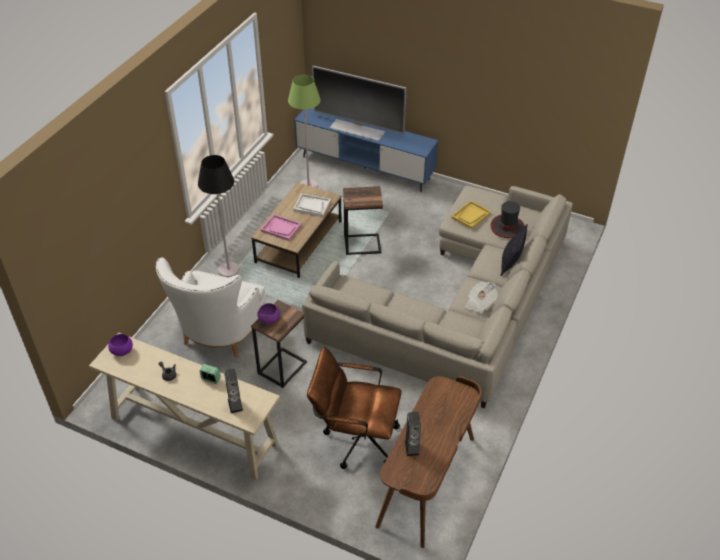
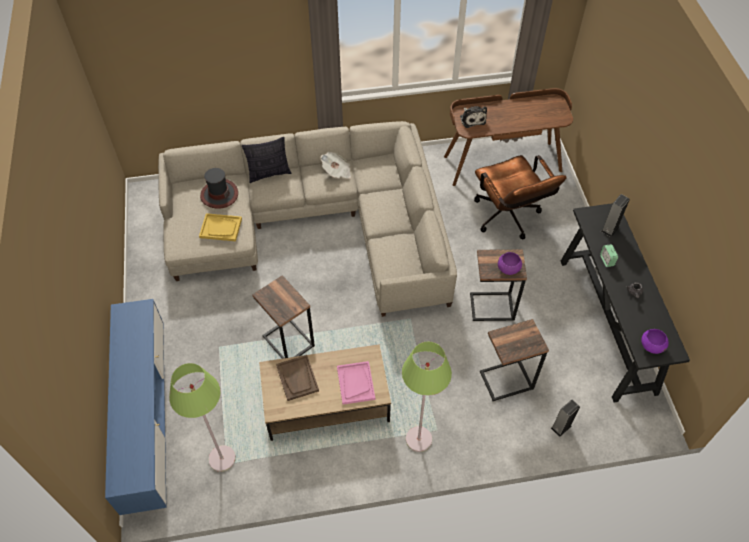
camera: 125 degrees left, 10 degrees up
beige console table [89,333,280,480] -> black console table [561,203,690,403]
white armchair [156,257,265,358] -> side table [480,319,549,401]
black floor lamp [198,155,239,277] -> green floor lamp [402,342,452,452]
white tray [293,194,331,217] -> brown tray [276,355,319,401]
television [312,66,407,141] -> none
speaker [405,412,421,456] -> speaker moved to [551,400,580,437]
none -> plush toy [460,106,487,128]

